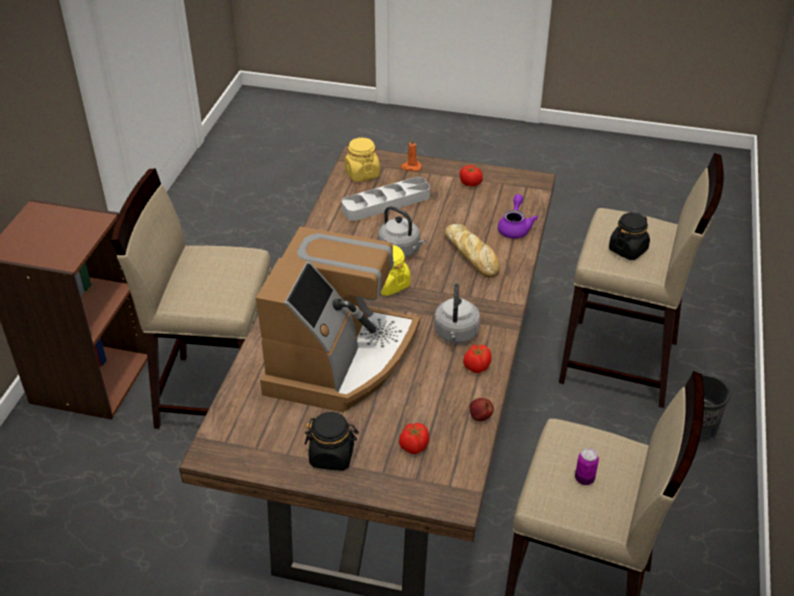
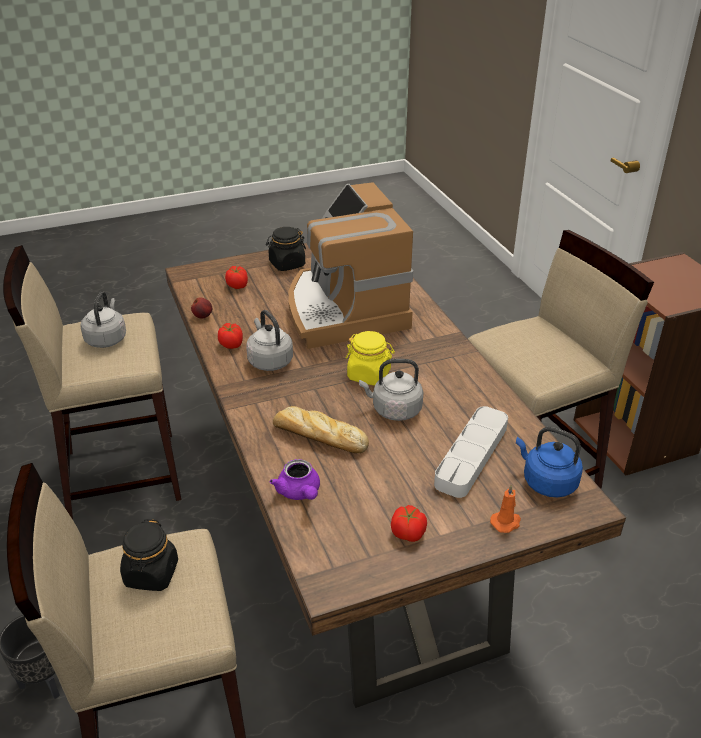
camera: 145 degrees right, 5 degrees down
yellow jar [344,137,380,182] -> blue kettle [516,427,583,497]
can [575,448,599,485] -> grey kettle [80,291,126,348]

